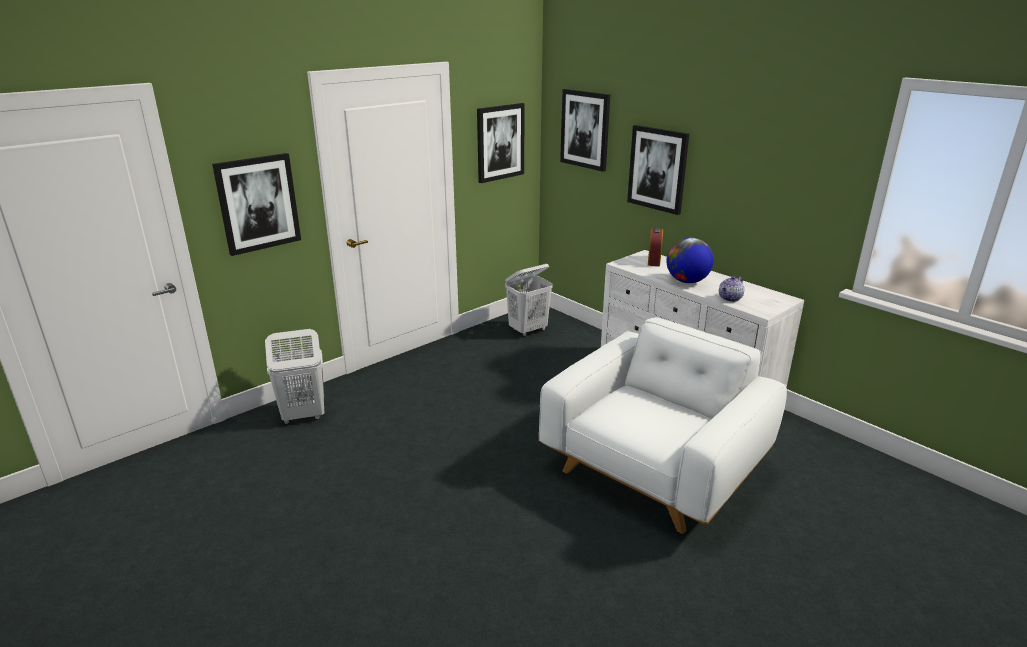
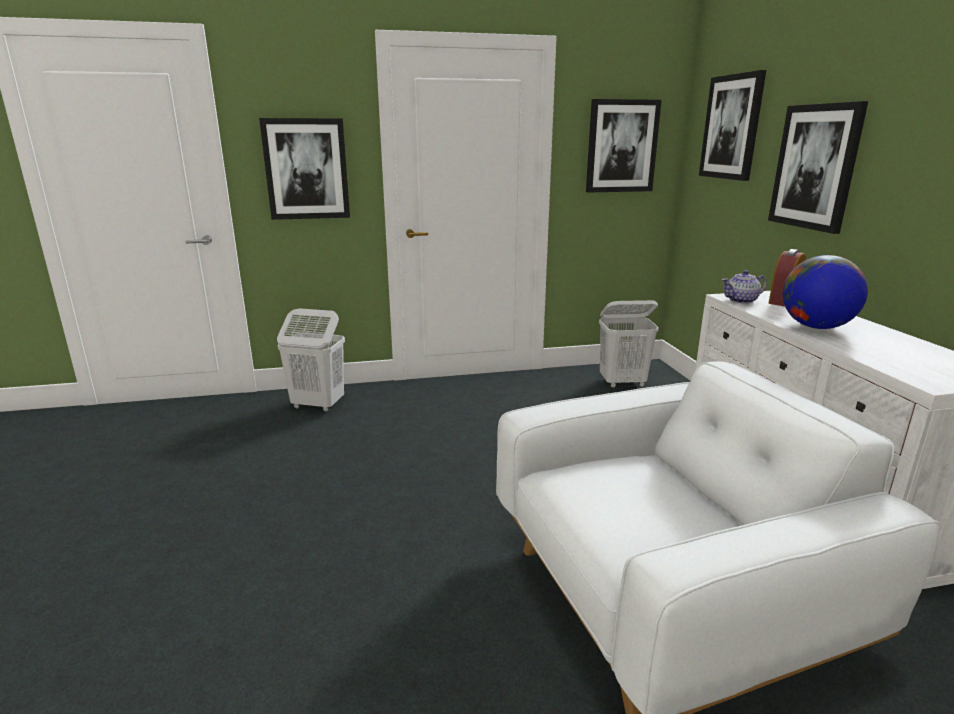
camera: 30 degrees right, 5 degrees down
teapot [719,276,744,302] -> teapot moved to [722,270,767,304]

